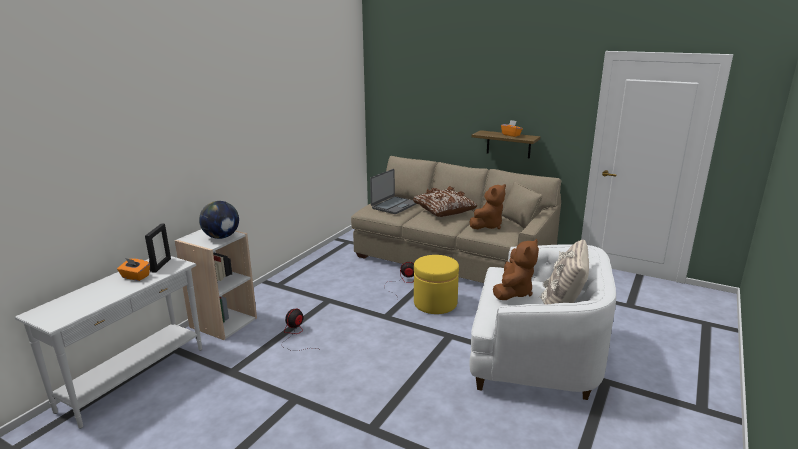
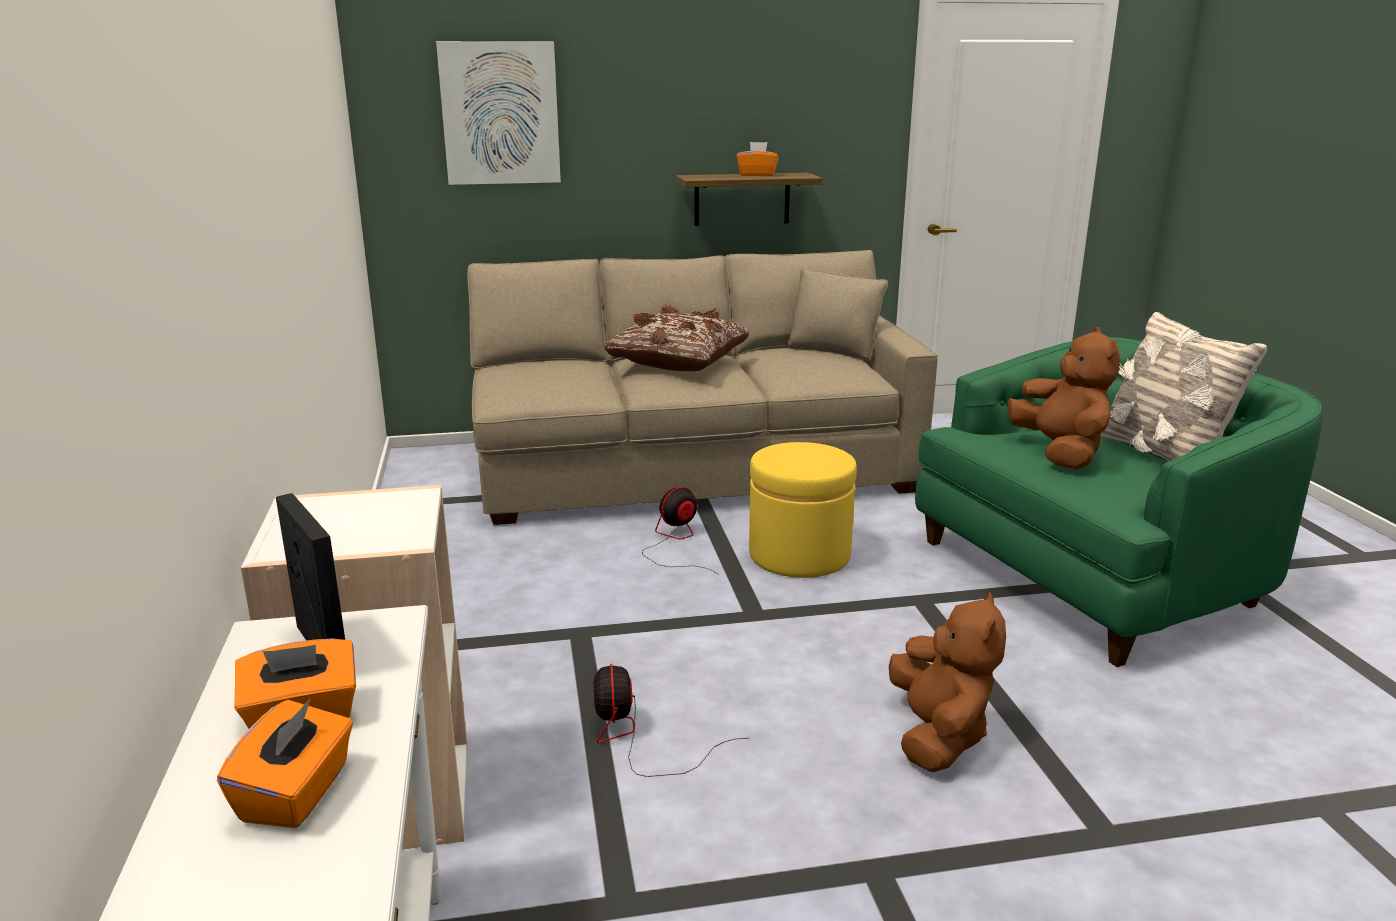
camera: 40 degrees left, 0 degrees up
globe [199,201,239,239] -> none
laptop [370,169,416,214] -> none
brown plush toy [469,184,506,229] -> brown plush toy moved to [889,592,1006,772]
white armchair [469,244,616,400] -> green armchair [915,337,1322,667]
none -> orange tissue box [217,699,353,828]
none -> picture [436,41,561,185]

